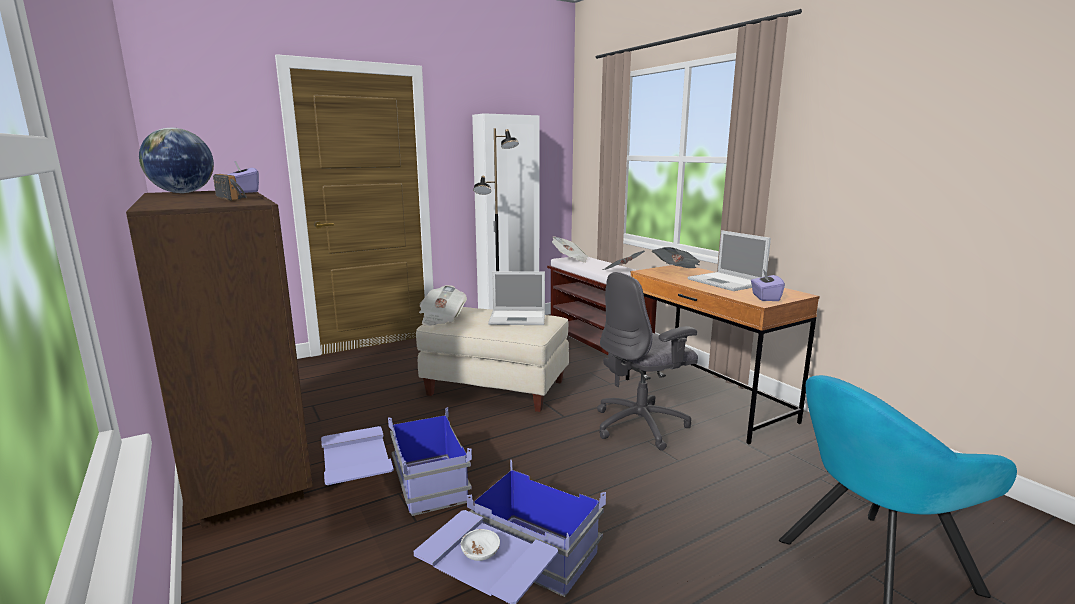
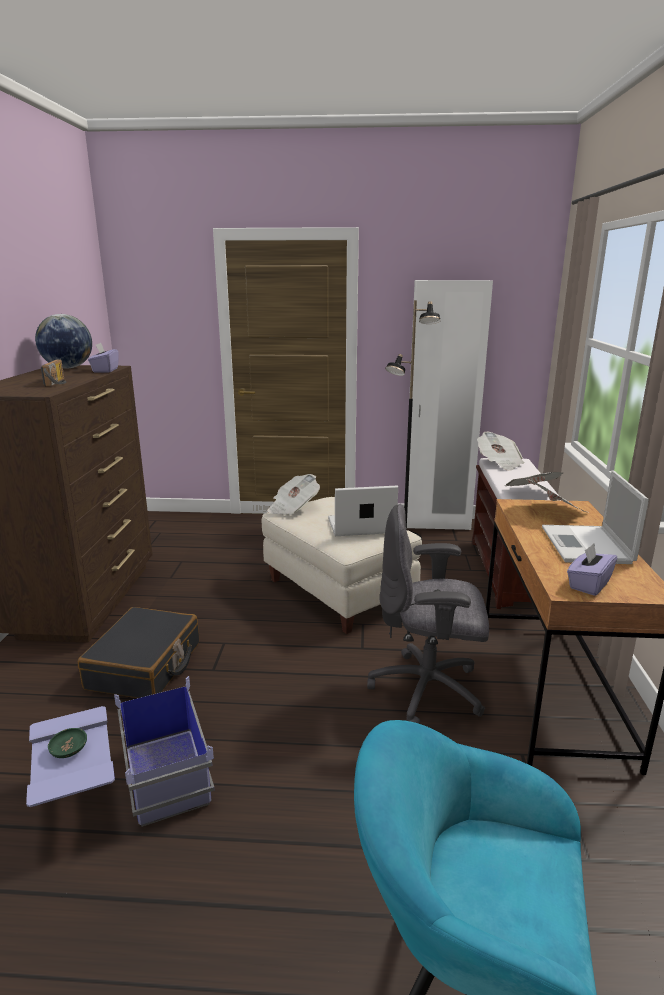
camera: 35 degrees right, 5 degrees up
blue storage box [321,407,472,516] -> black suitcase [78,607,199,698]
white bowl [461,529,500,561] -> green bowl [48,728,87,758]
laptop [488,271,545,325] -> laptop turned 135 degrees clockwise [328,486,398,536]

